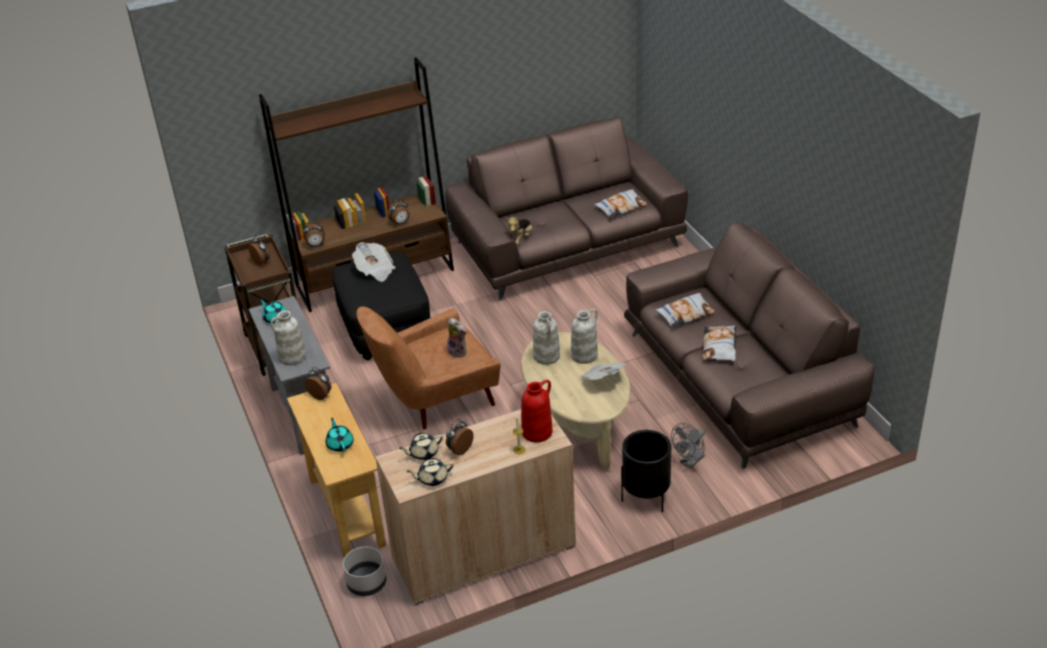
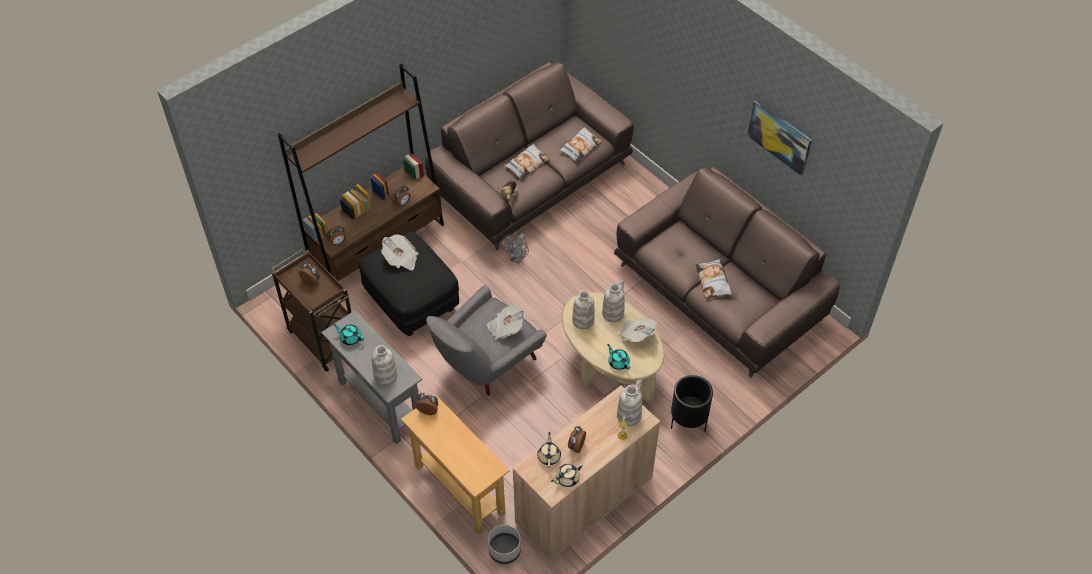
camera: 20 degrees left, 15 degrees up
turquoise teapot [325,418,354,452] -> turquoise teapot moved to [607,344,630,370]
brown armchair [357,306,501,430] -> grey armchair [426,286,547,396]
beige teapot [399,433,443,460] -> beige teapot turned 135 degrees clockwise [537,432,561,468]
plush toy [447,318,467,358] -> newspaper [487,305,526,339]
red vase [521,380,553,442] -> white vase [617,381,642,426]
pillow [655,293,716,328] -> pillow moved to [504,144,550,179]
grey fan [671,423,705,468] -> grey fan moved to [501,234,529,263]
none -> picture [747,100,812,176]

